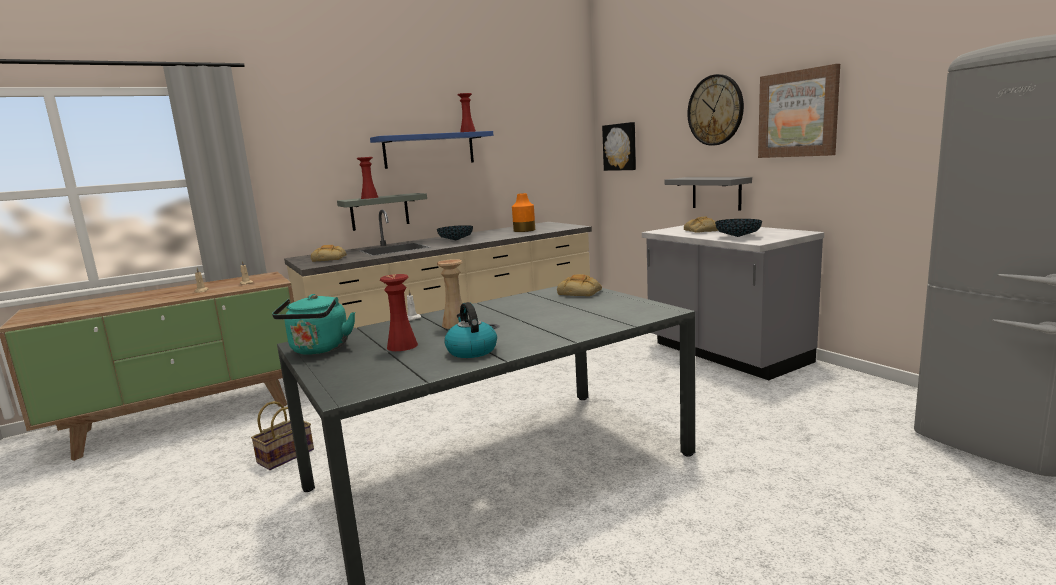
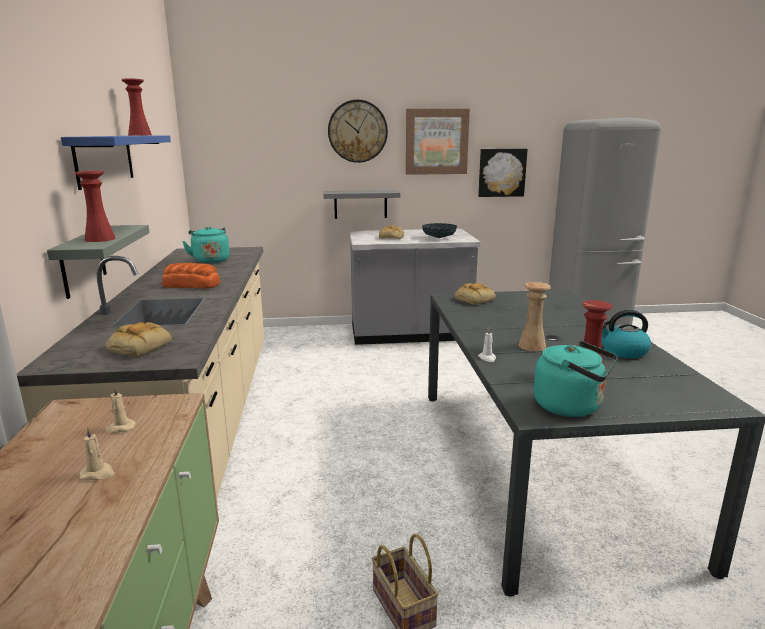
camera: 65 degrees left, 5 degrees up
bowl [437,225,473,240] -> bread [162,263,220,289]
orange vase [512,193,535,232] -> turquoise kettle [182,226,230,264]
picture [602,122,636,171] -> picture moved to [478,149,528,197]

